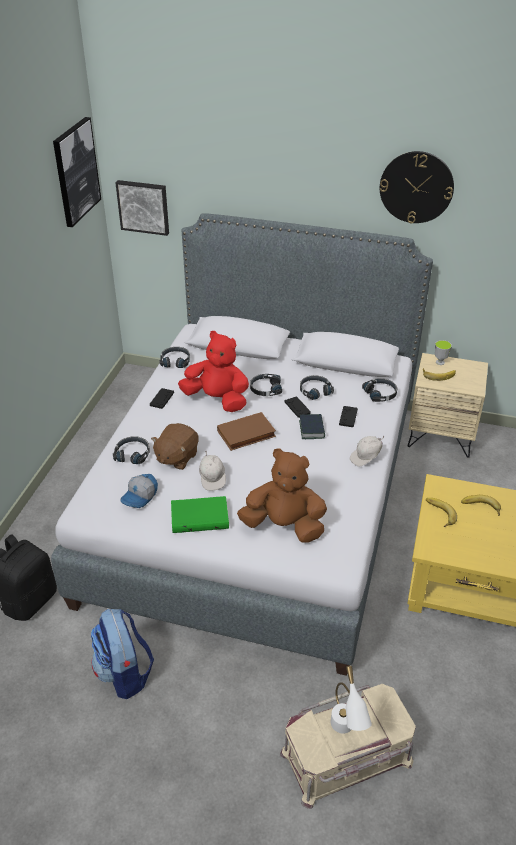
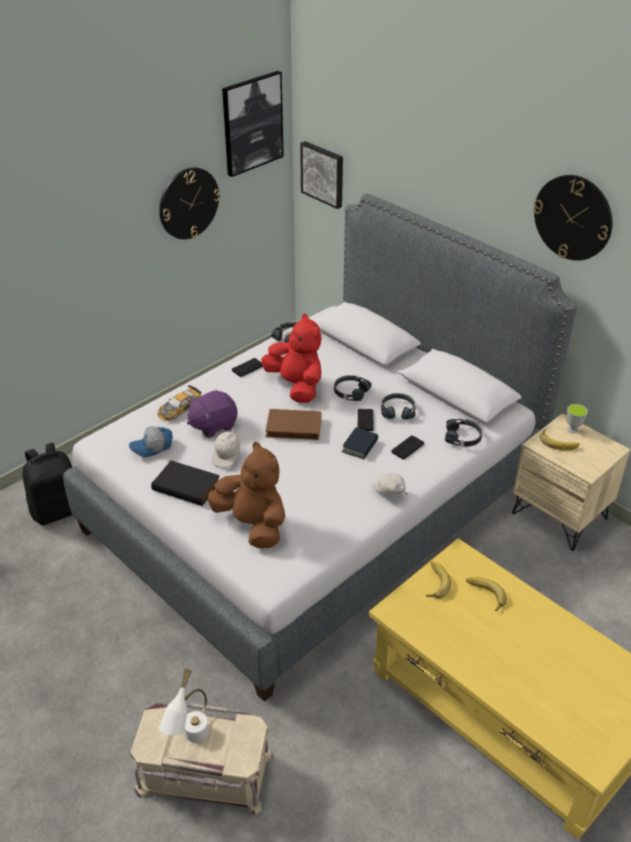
camera: 30 degrees right, 0 degrees up
backpack [91,608,154,699] -> none
black headphones [113,436,150,465] -> toy car [158,385,202,421]
brown plush toy [151,423,199,470] -> purple plush toy [187,390,237,438]
green book [171,496,229,533] -> black book [151,460,220,506]
white cap [350,435,384,466] -> white cap turned 60 degrees clockwise [372,473,407,495]
none -> wall clock [159,168,220,239]

